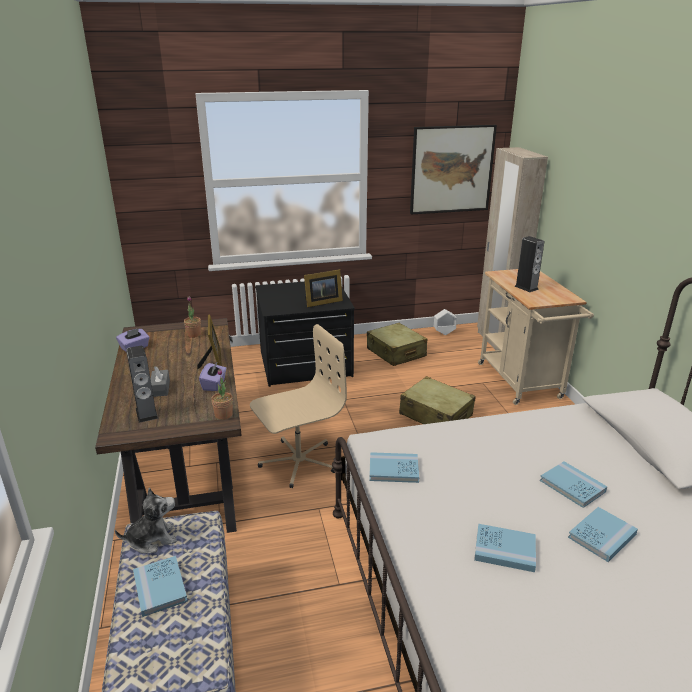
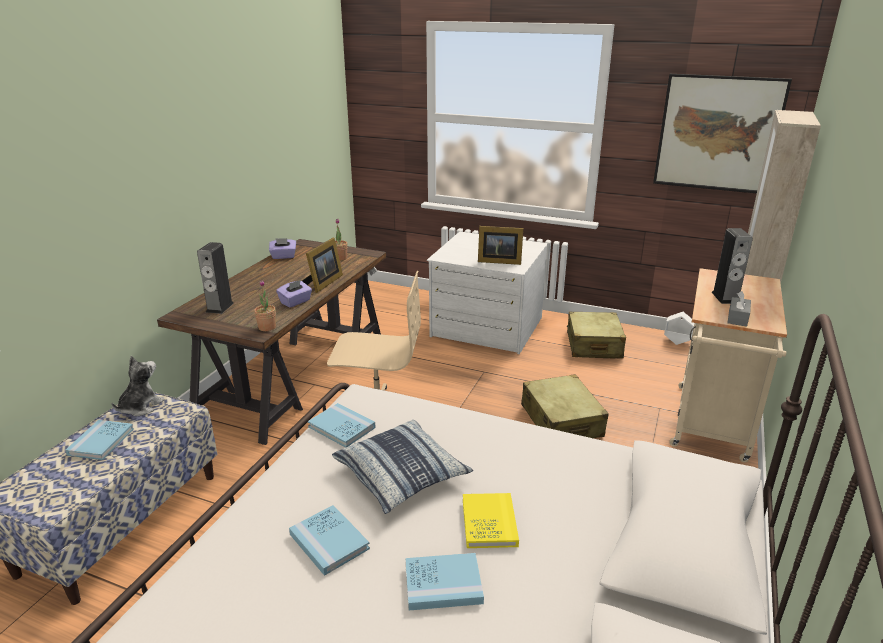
camera: 35 degrees right, 0 degrees up
plush toy [115,488,177,554] -> plush toy turned 75 degrees counterclockwise [112,356,165,416]
grey tissue box [151,366,170,397] -> grey tissue box moved to [728,291,751,327]
black dresser [255,282,355,387] -> white dresser [427,232,548,354]
blue book [540,461,607,508] -> yellow book [463,493,519,548]
none -> pillow [332,420,473,514]

